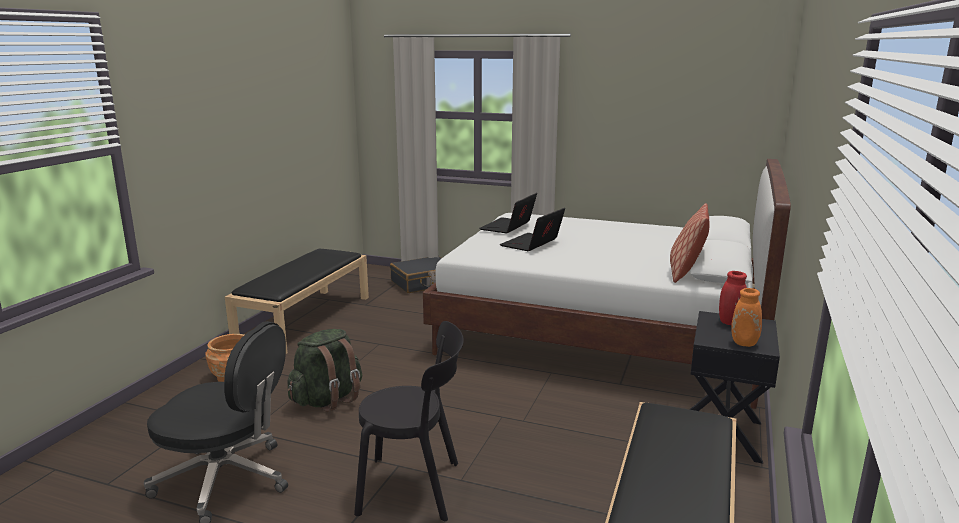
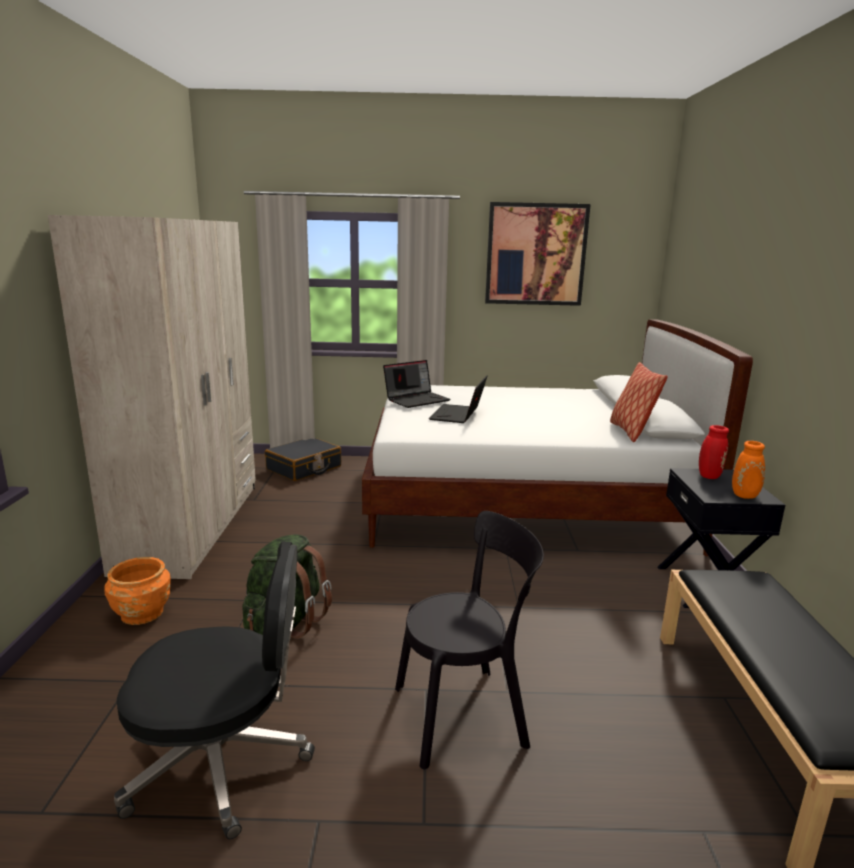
camera: 20 degrees left, 0 degrees up
black bench [225,249,369,354] -> beige wardrobe [48,215,256,579]
laptop [479,193,537,234] -> laptop turned 135 degrees counterclockwise [383,360,450,408]
none -> picture [485,202,591,306]

